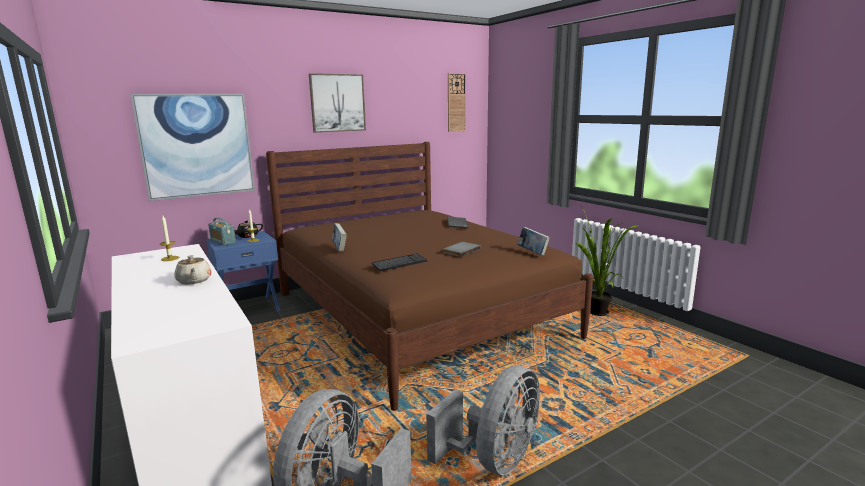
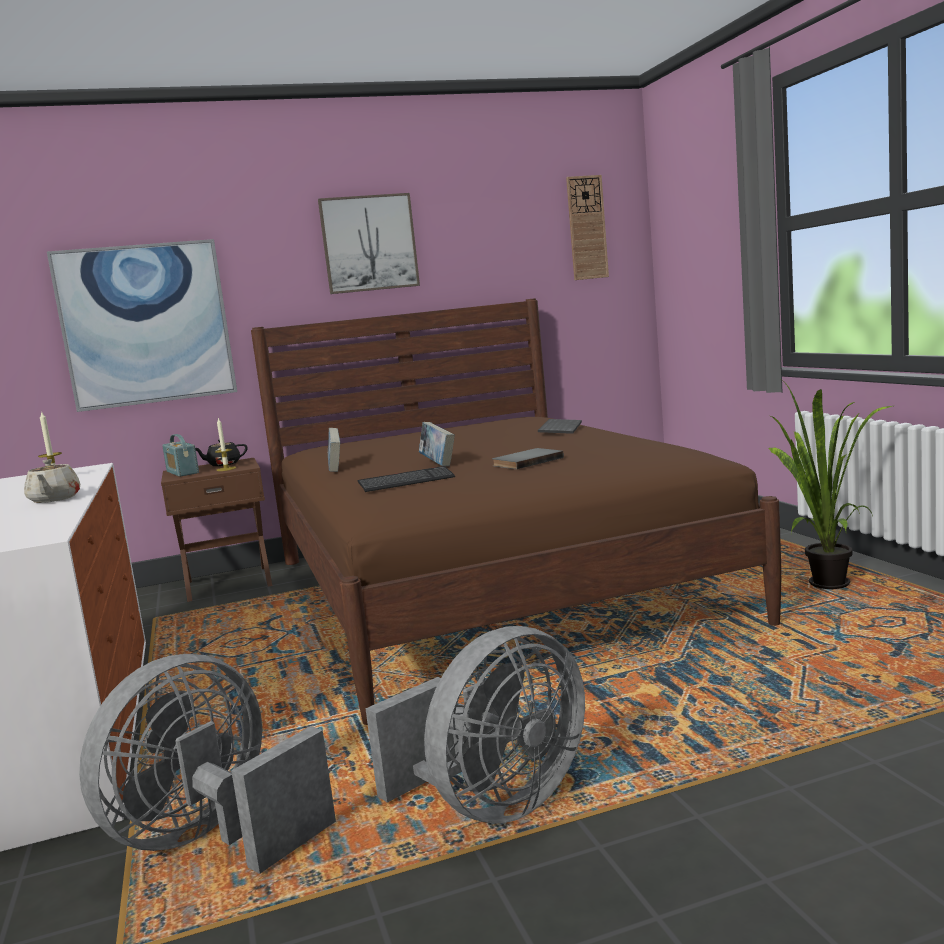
camera: 15 degrees right, 5 degrees down
blue nightstand [206,231,280,311] -> brown nightstand [161,458,272,602]
book [517,227,550,255] -> book moved to [419,422,455,466]

